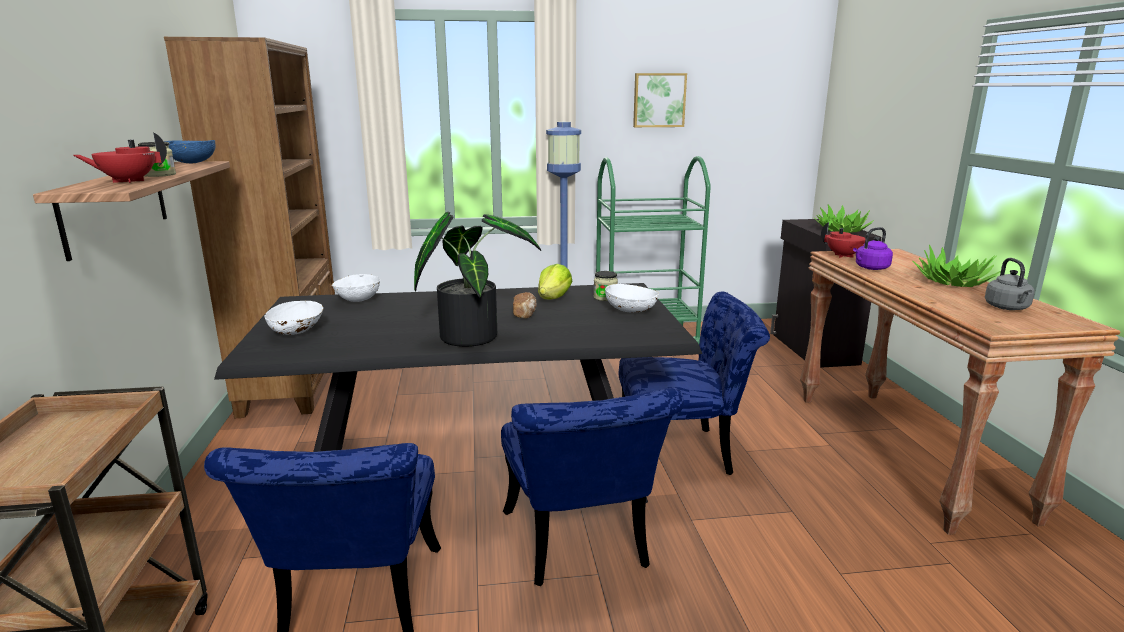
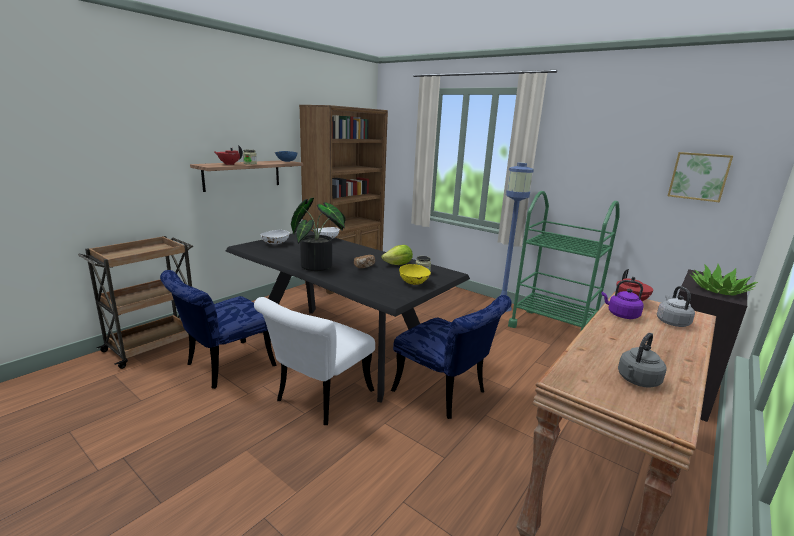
camera: 45 degrees right, 0 degrees up
blue chair [501,388,684,586] -> white chair [254,297,375,425]
white bowl [605,284,659,312] -> yellow bowl [399,264,431,285]
picture [633,73,687,127] -> picture moved to [668,152,733,202]
potted plant [912,245,1001,287] -> none
none -> grey kettle [657,286,695,327]

